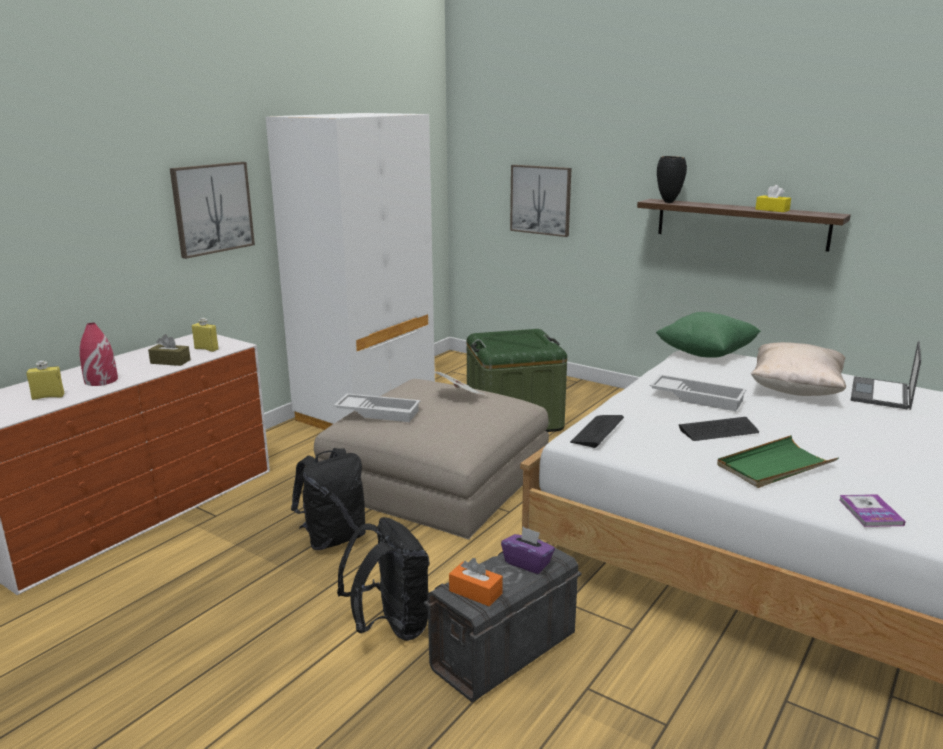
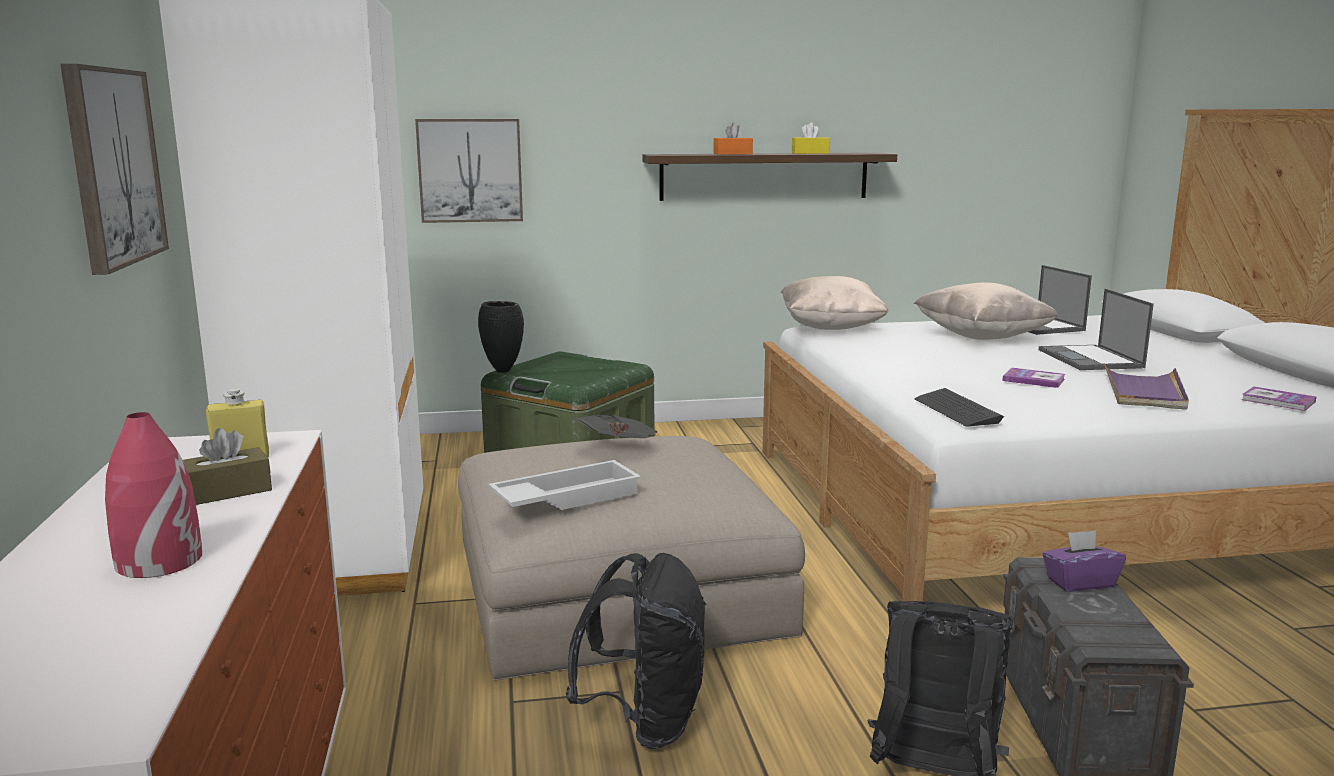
camera: 45 degrees left, 5 degrees down
yellow bottle [26,361,64,400] -> none
orange tissue box [449,558,503,606] -> orange tissue box moved to [714,123,753,155]
white tray [650,374,747,411] -> none
green pillow [656,312,761,358] -> beige pillow [781,276,888,330]
black vase [657,156,687,203] -> black vase moved to [478,301,524,373]
keyboard [679,417,759,441] -> book [1002,368,1065,388]
green tray [717,435,839,488] -> purple tray [1104,363,1189,410]
none -> laptop [1039,289,1154,370]

